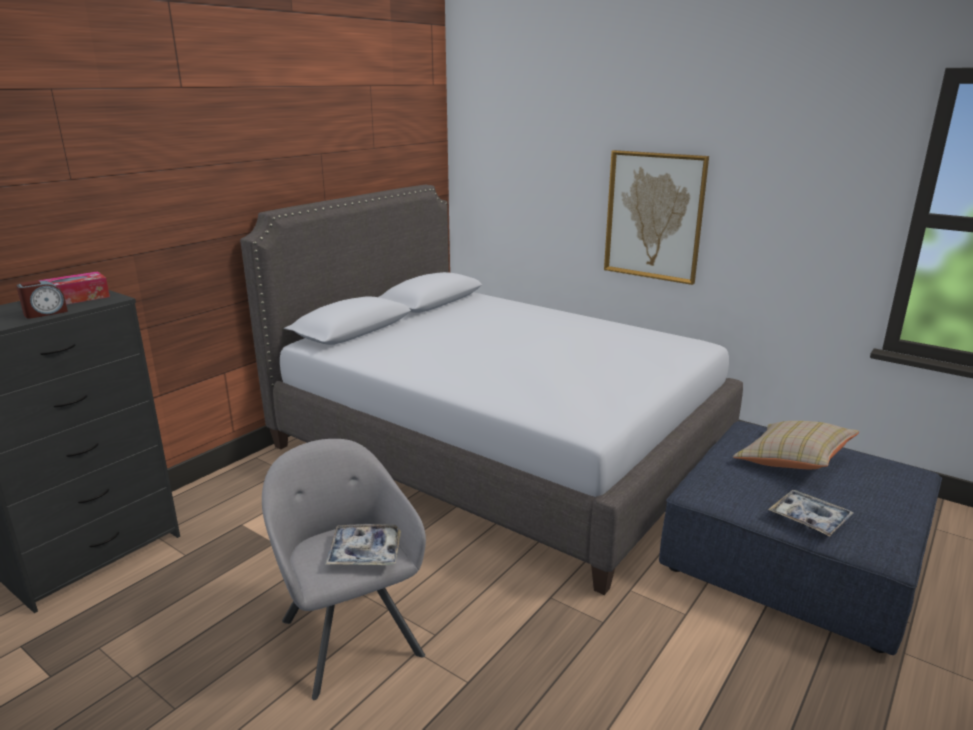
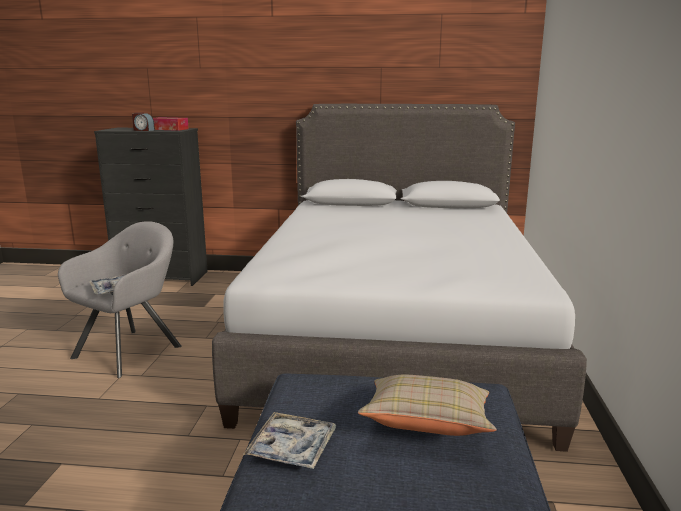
camera: 60 degrees right, 5 degrees down
picture [604,150,709,285] -> none

